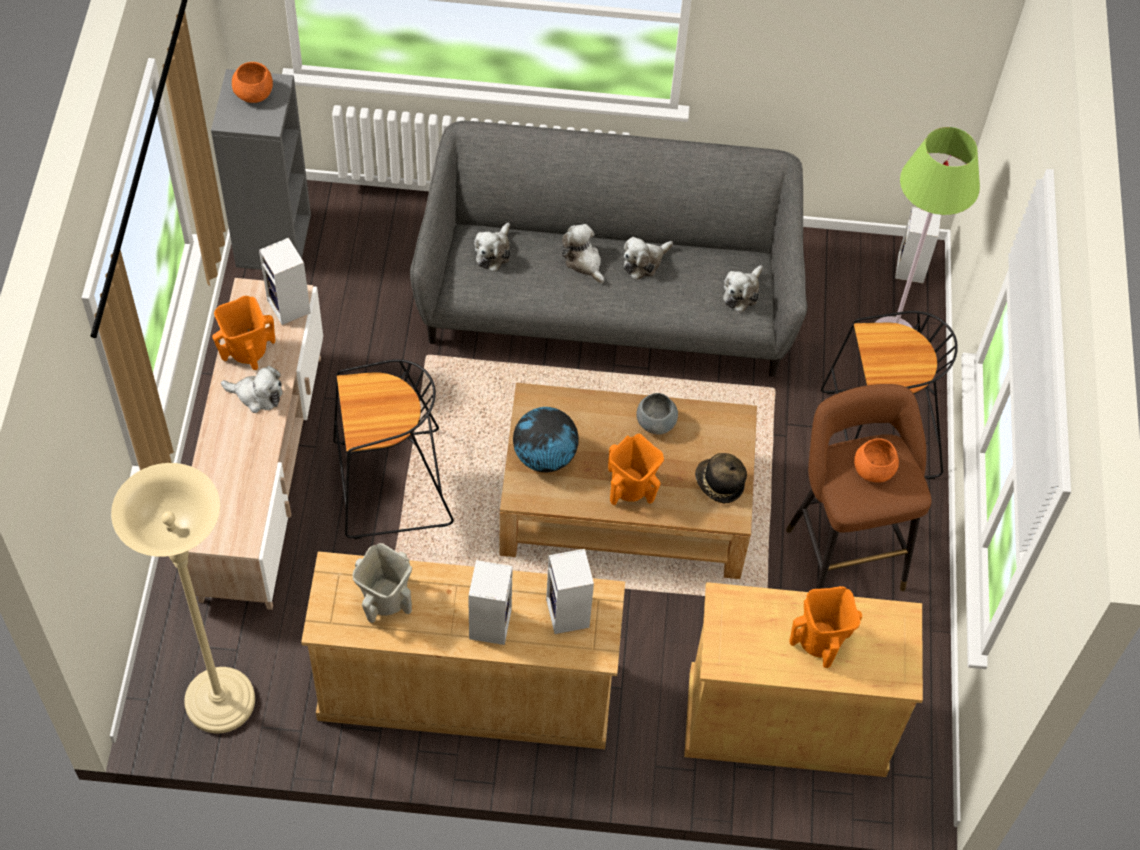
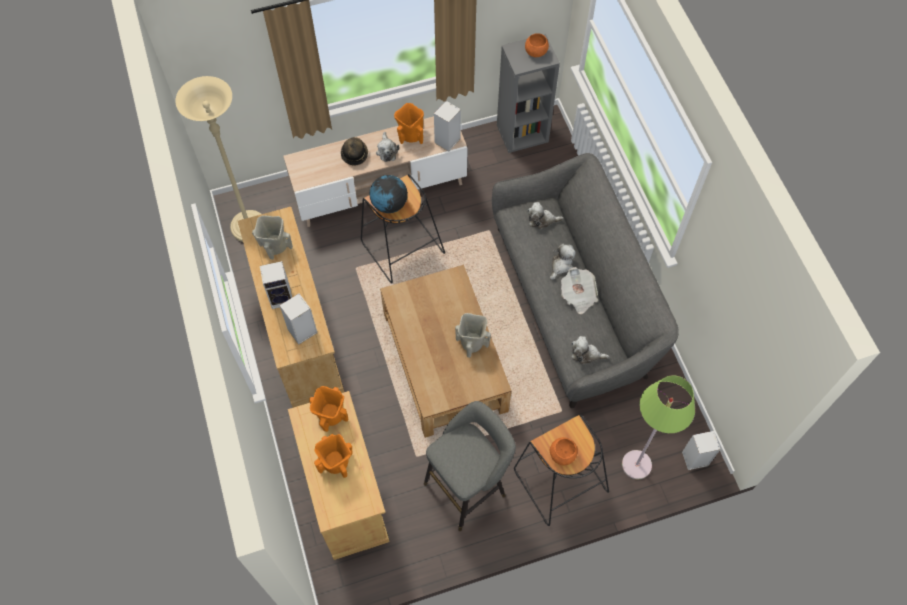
camera: 70 degrees right, 5 degrees up
globe [513,407,579,472] -> globe moved to [369,175,408,213]
orange vase [608,434,664,505] -> orange vase moved to [309,386,348,432]
plush toy [623,237,673,280] -> newspaper [561,267,598,314]
grey bowl [636,393,678,435] -> beige vase [455,313,491,358]
hat [695,453,747,503] -> hat moved to [341,137,368,165]
brown stool [786,384,932,591] -> grey stool [424,401,516,531]
orange bowl [854,438,899,483] -> orange bowl moved to [550,437,578,465]

